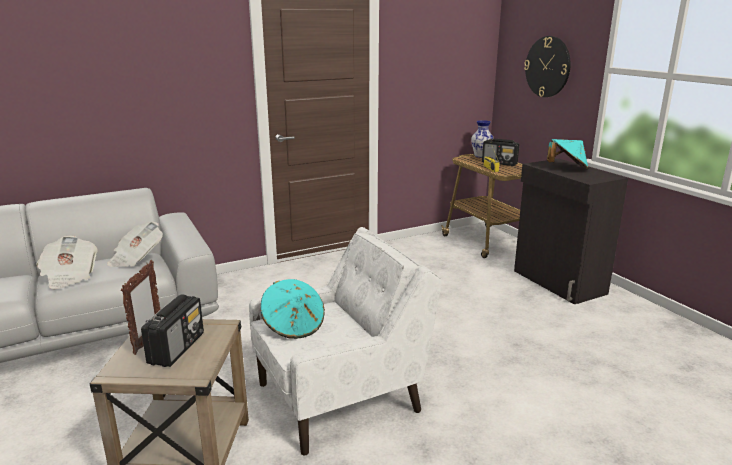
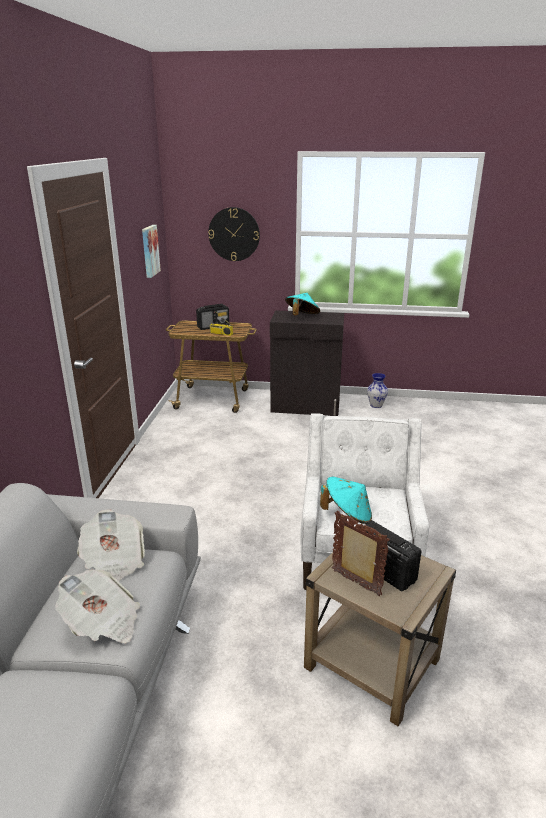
camera: 55 degrees left, 5 degrees up
vase [471,120,494,158] -> vase moved to [367,373,388,408]
none -> picture [142,225,161,278]

